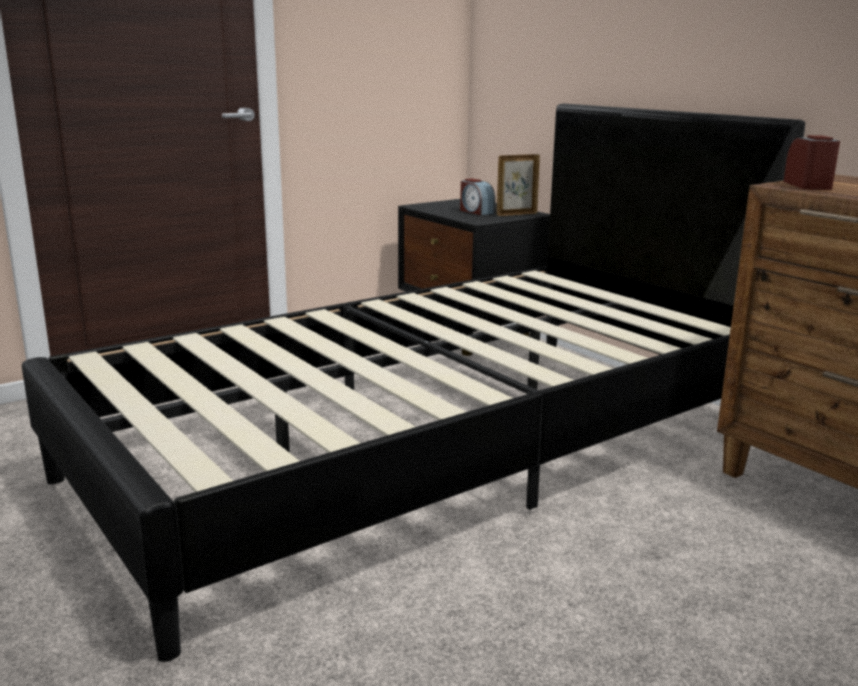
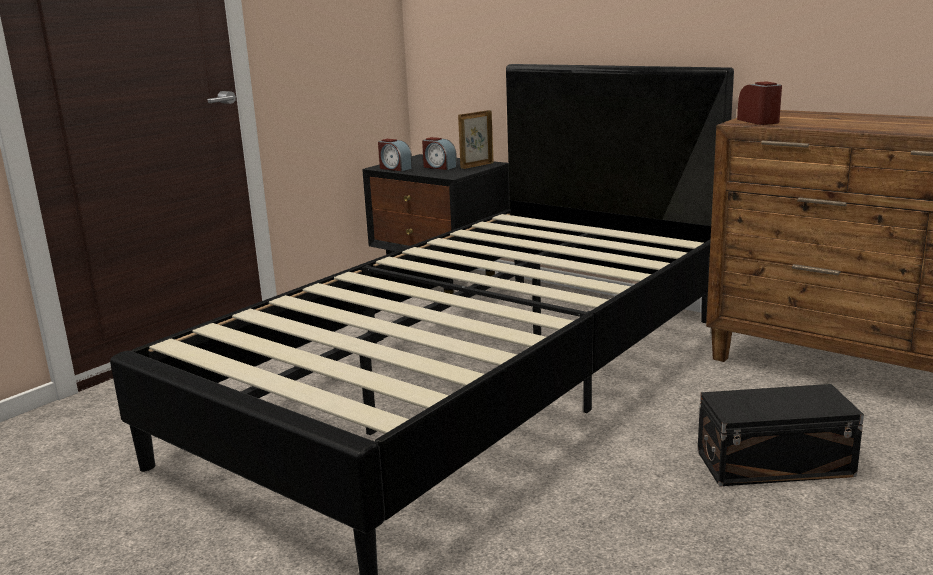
camera: 15 degrees left, 0 degrees up
none -> alarm clock [378,139,412,171]
none -> black storage box [698,384,864,487]

